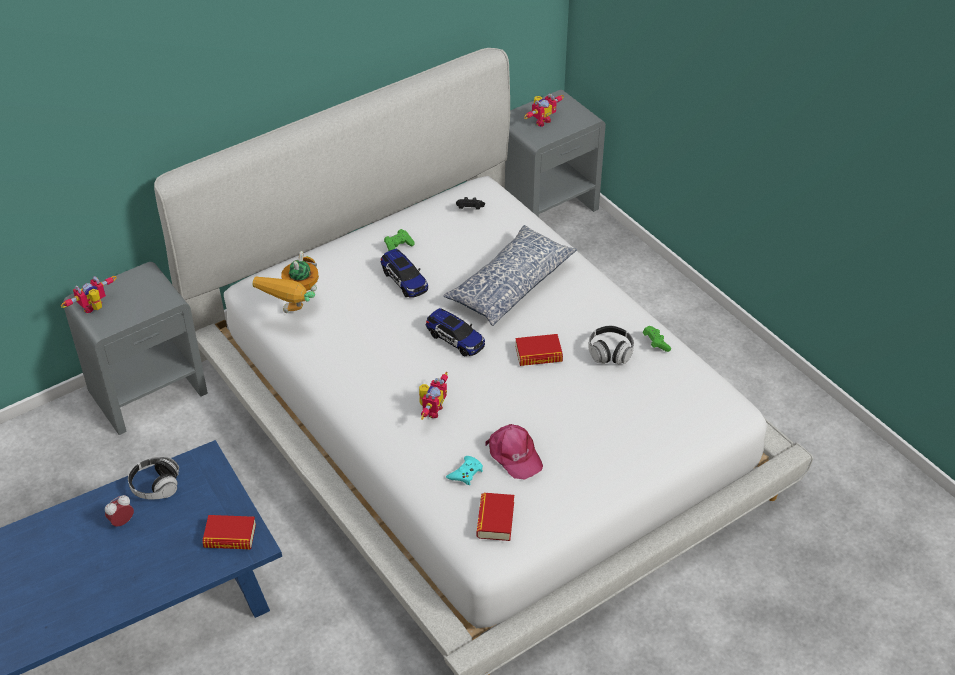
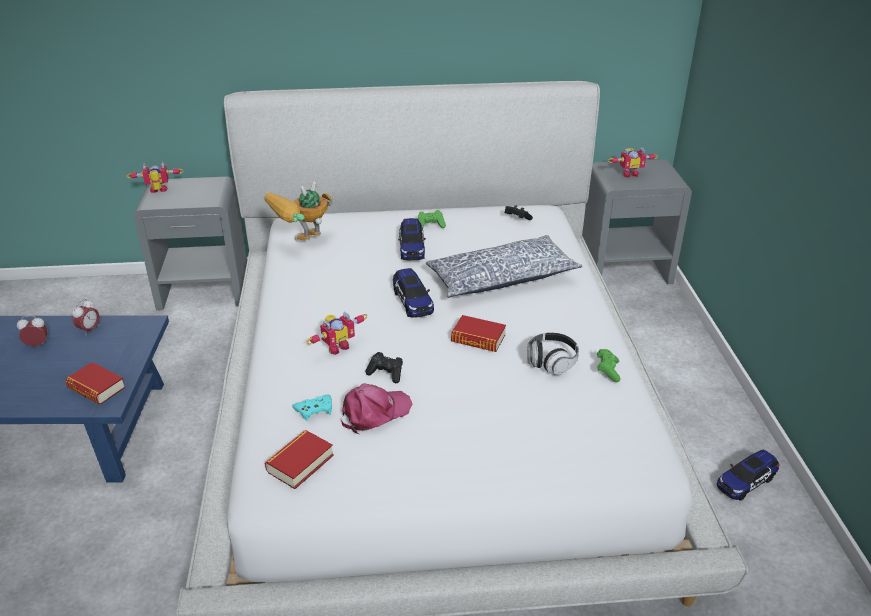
camera: 30 degrees right, 10 degrees down
headphones [128,457,179,499] -> alarm clock [72,299,99,336]
pink cap [486,424,543,480] -> pink cap turned 120 degrees counterclockwise [341,383,412,434]
none -> black game controller [365,352,403,383]
none -> toy car [717,449,780,501]

